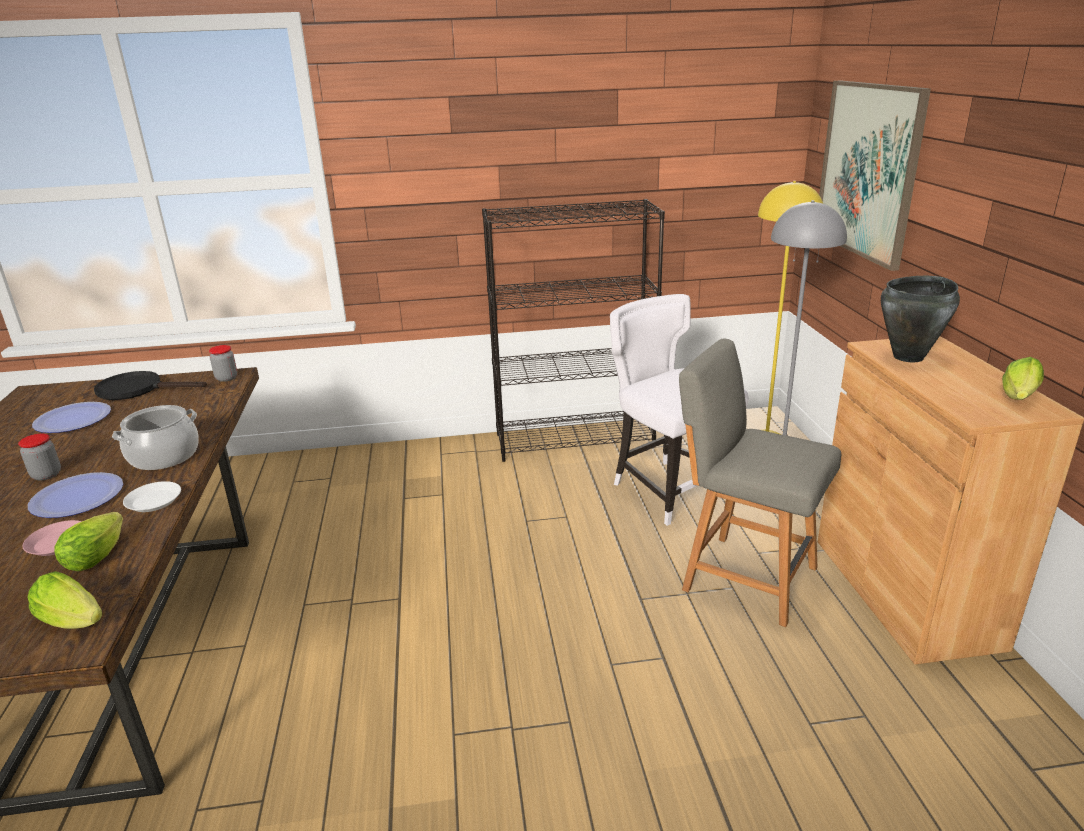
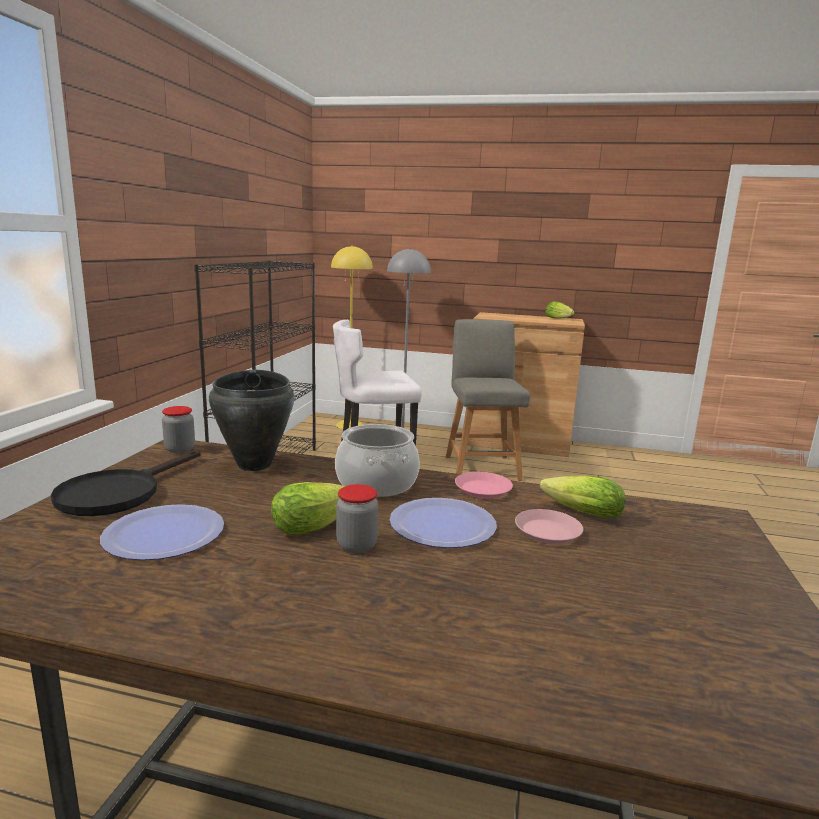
camera: 70 degrees left, 10 degrees down
lettuce [28,571,102,629] -> lettuce moved to [271,482,345,535]
white plate [123,481,181,512] -> pink plate [455,472,513,499]
grey chair [679,338,841,627] -> grey chair turned 120 degrees clockwise [446,319,530,481]
picture [819,80,931,271] -> none
black cooking pot [881,276,960,362] -> black cooking pot moved to [209,370,294,471]

